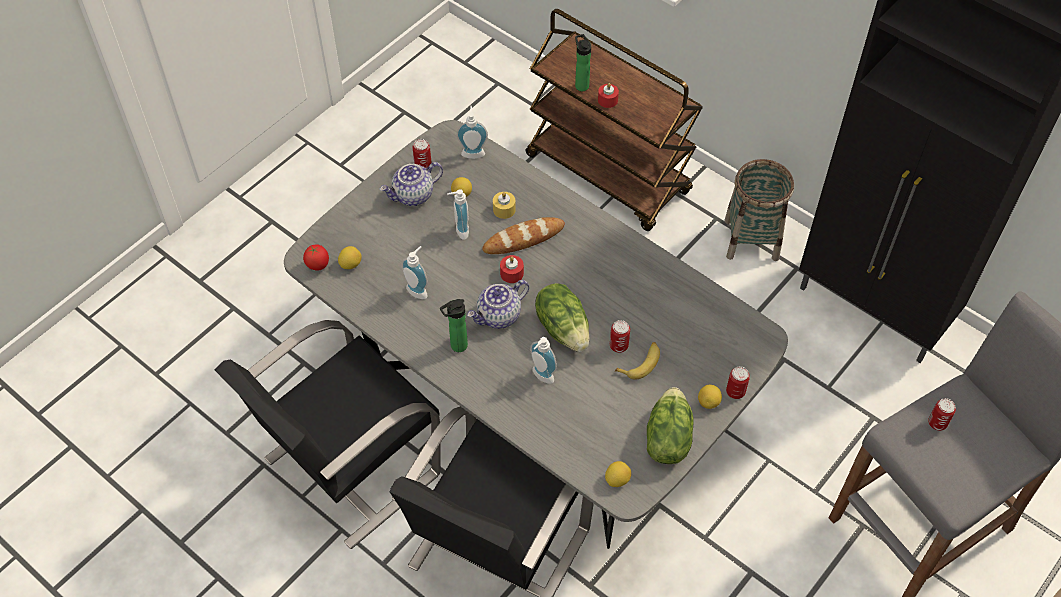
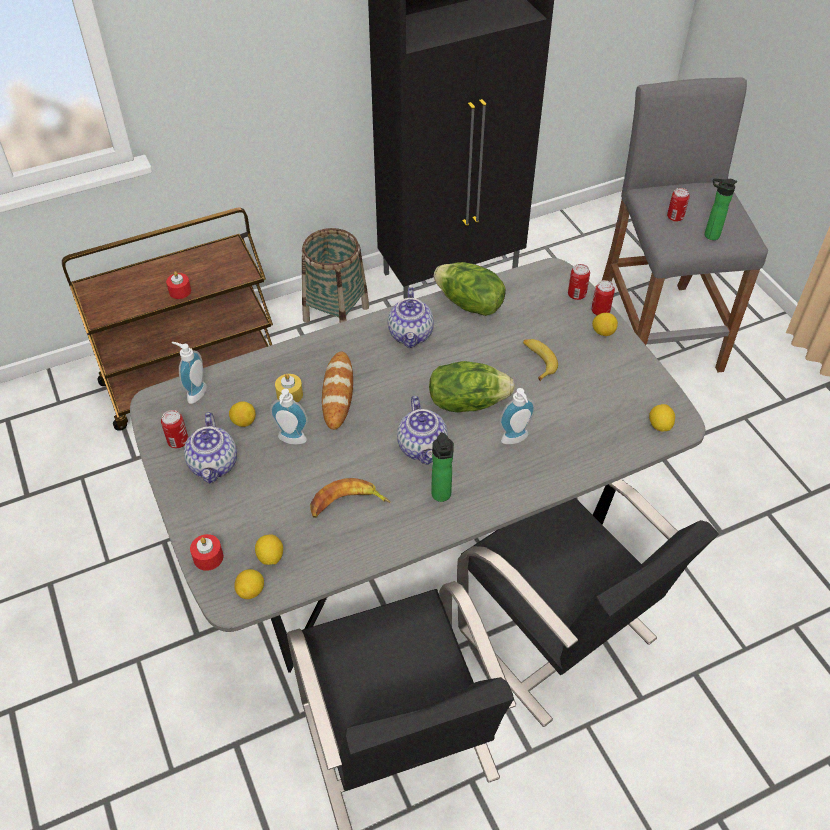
camera: 65 degrees left, 5 degrees down
tomato [303,244,329,270] -> lemon [234,569,264,599]
soap dispenser [402,246,428,299] -> banana [310,478,390,518]
red candle [500,255,524,283] -> red candle moved to [190,534,223,571]
bottle [575,34,591,91] -> bottle moved to [705,178,737,240]
can [610,320,630,353] -> can moved to [568,264,590,300]
lettuce [647,387,694,464] -> lettuce moved to [434,262,506,316]
none -> teapot [388,287,434,348]

